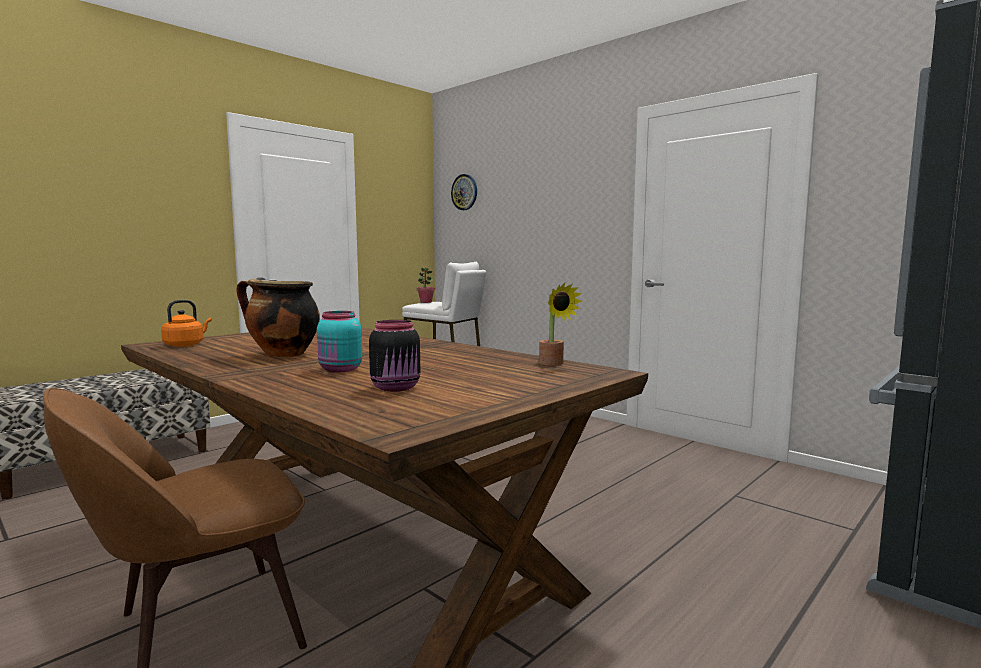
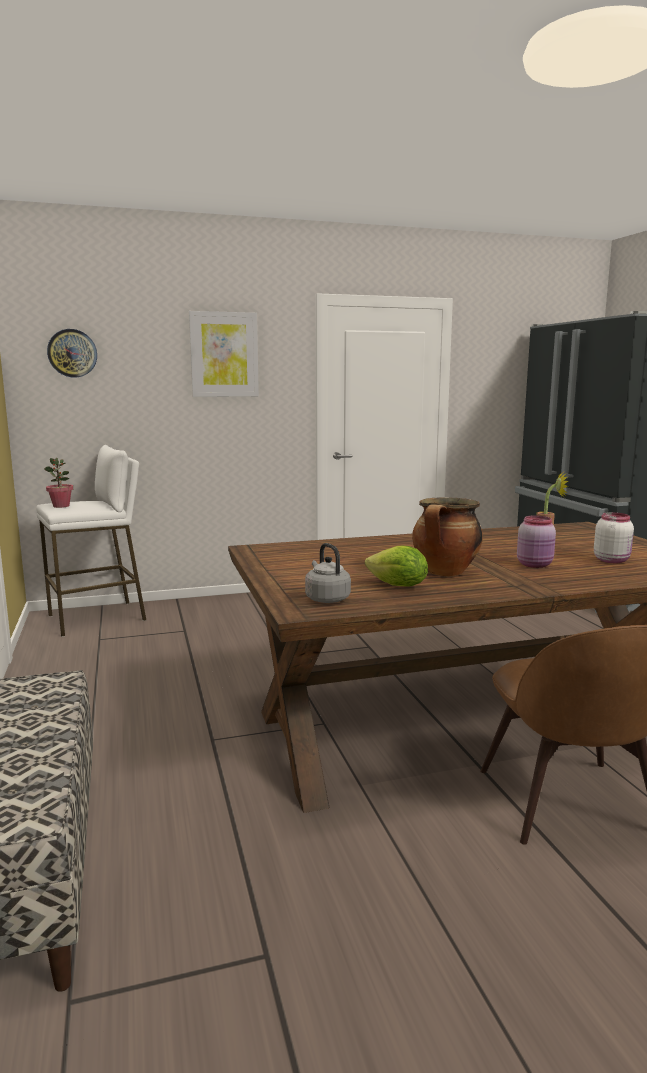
camera: 60 degrees left, 5 degrees up
orange kettle [161,300,212,347] -> grey kettle [305,543,351,603]
turquoise jar [317,311,362,373] -> pink jar [517,516,556,568]
black jar [369,320,420,392] -> white jar [594,512,634,563]
none -> picture [189,311,259,397]
none -> lettuce [365,546,428,587]

